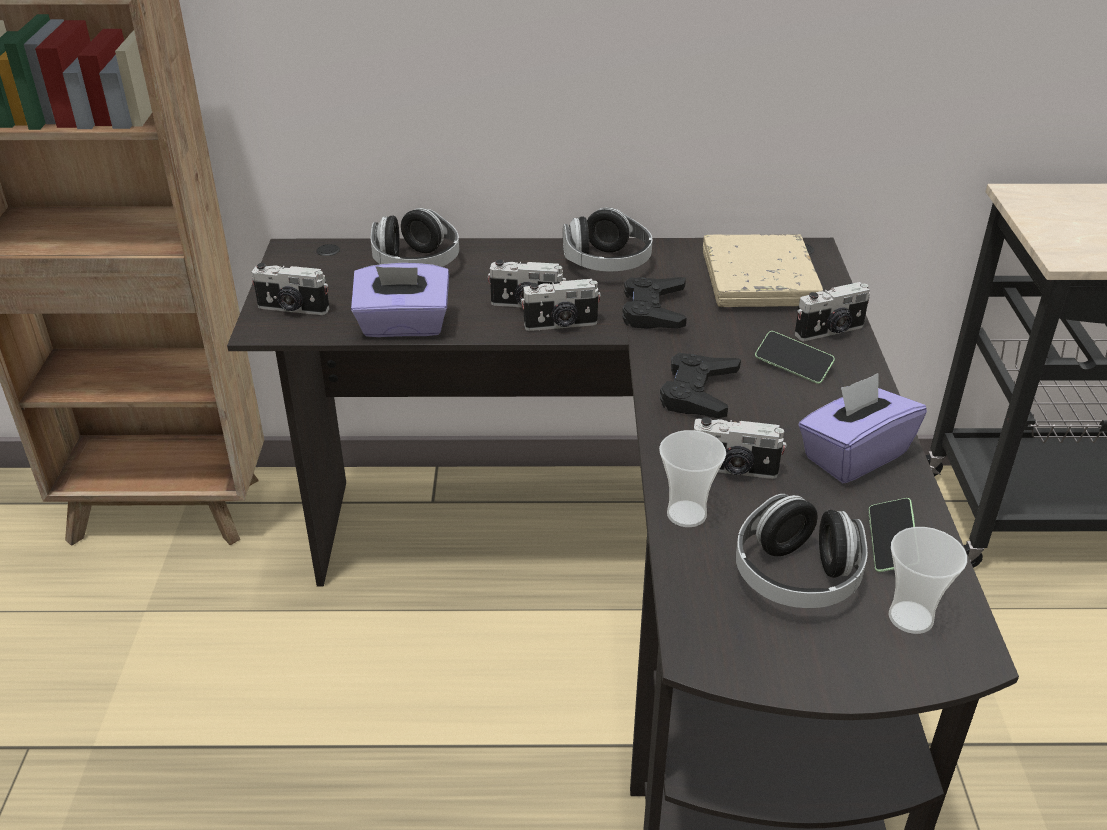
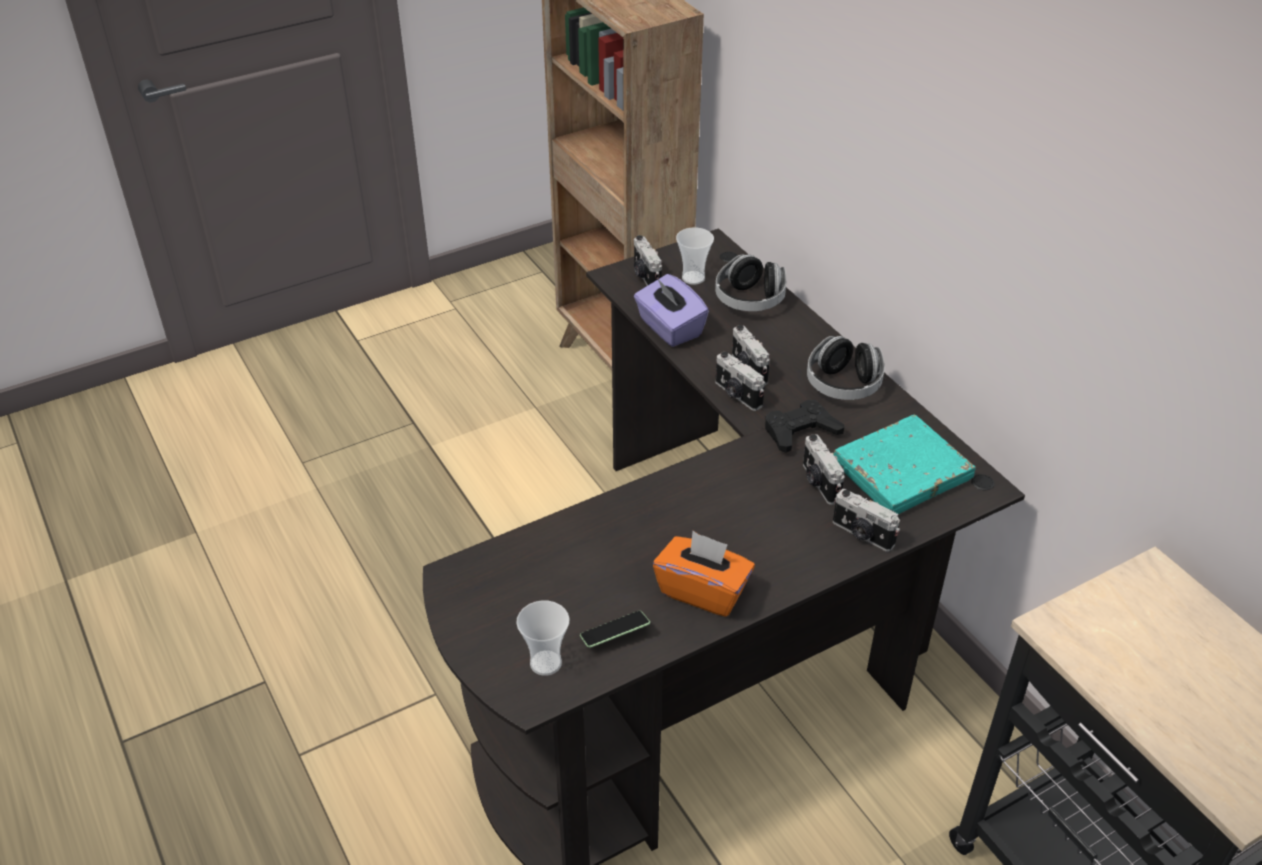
camera: 60 degrees right, 5 degrees up
cup [659,430,726,527] -> cup moved to [676,227,714,285]
black game controller [660,352,741,418] -> none
camera [693,417,787,479] -> camera moved to [803,434,845,505]
beige book [703,234,823,307] -> turquoise book [834,414,976,514]
headphones [736,494,868,608] -> none
phone [755,331,835,384] -> none
purple tissue box [798,373,927,483] -> orange tissue box [653,531,755,617]

